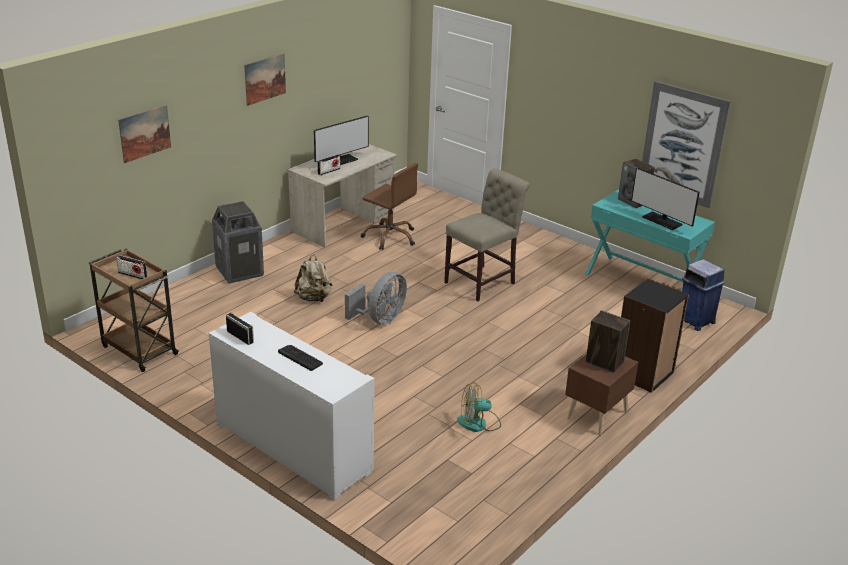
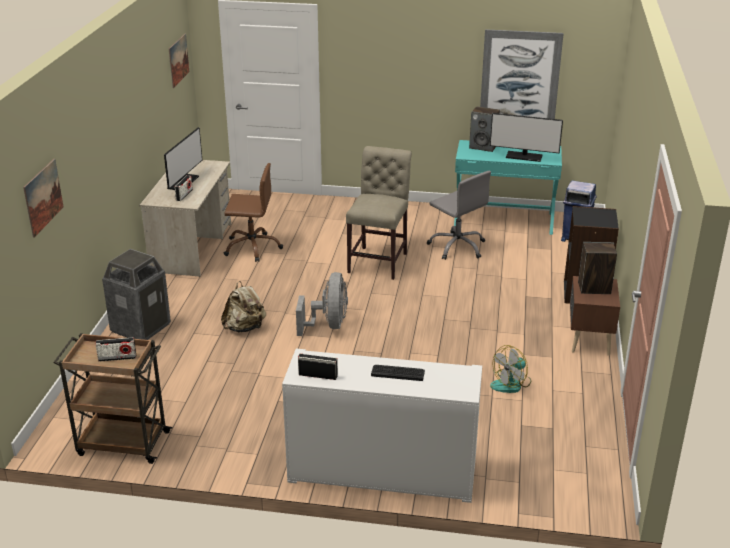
camera: 30 degrees left, 0 degrees up
picture [244,53,286,106] -> picture moved to [169,34,189,88]
none -> grey office chair [427,171,491,260]

